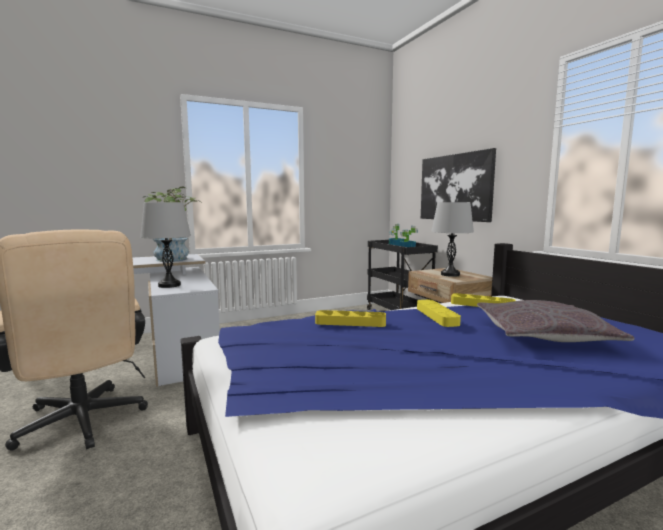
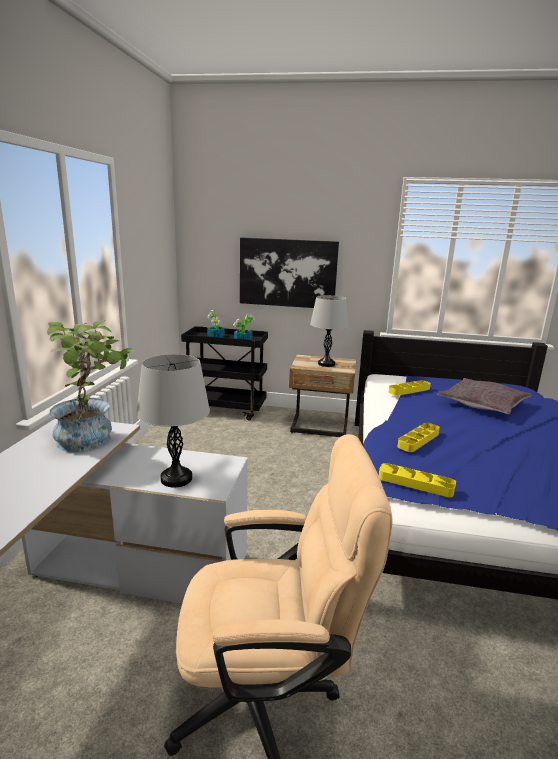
camera: 55 degrees left, 10 degrees up
yellow tray [417,300,461,327] -> yellow tray moved to [379,463,456,497]

